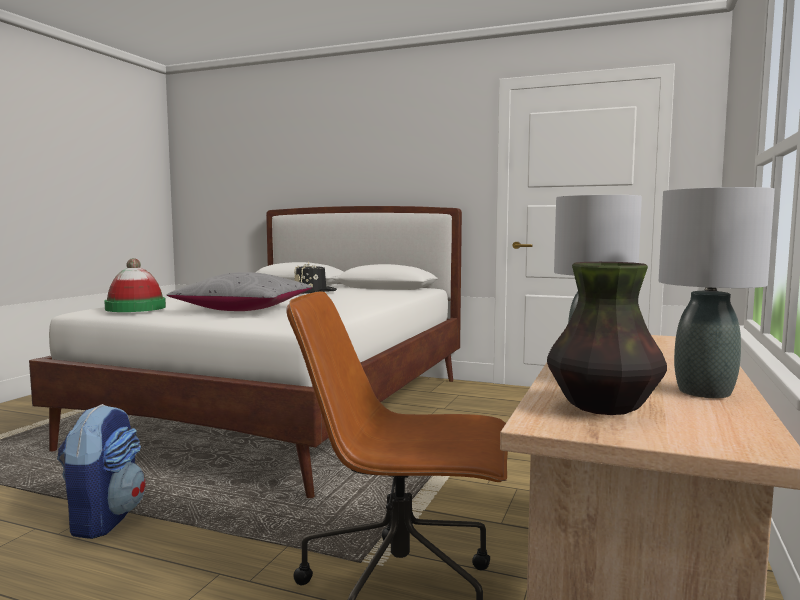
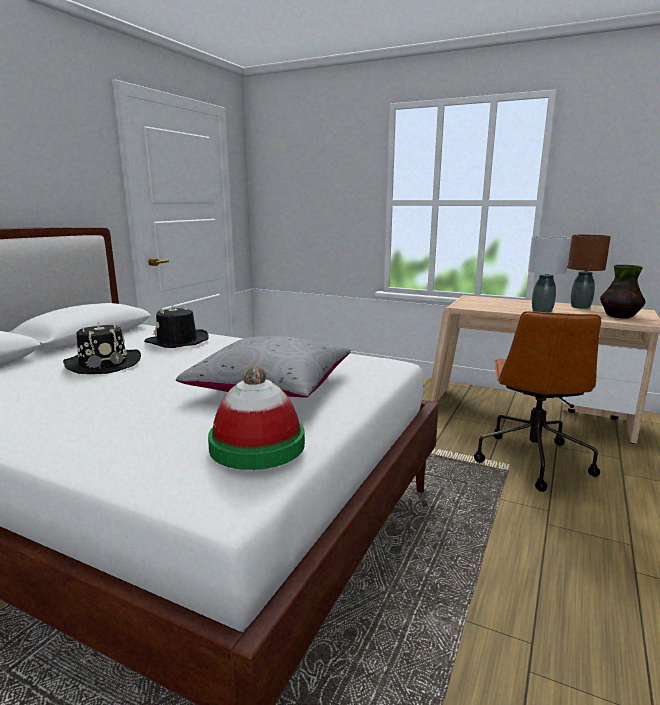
camera: 85 degrees left, 10 degrees up
backpack [57,404,146,539] -> none
grey table lamp [659,187,775,398] -> brown table lamp [568,235,611,309]
none -> black hat [144,304,209,348]

